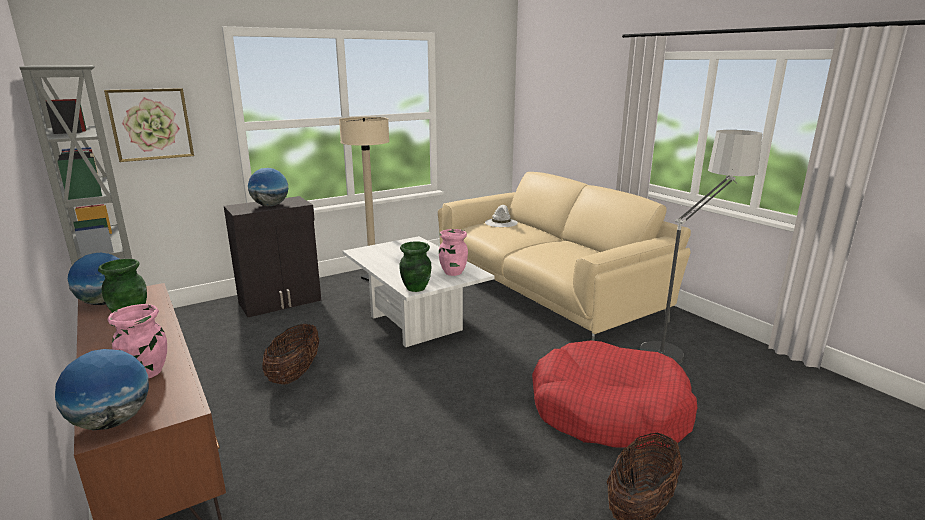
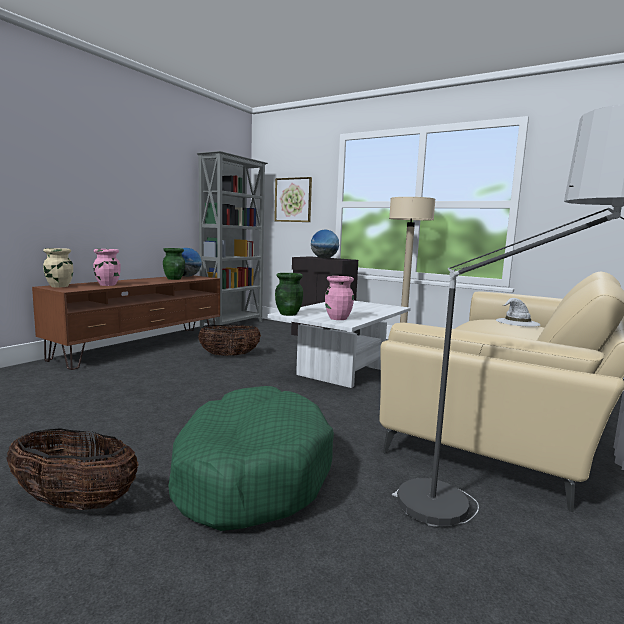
camera: 65 degrees right, 10 degrees down
globe [55,349,149,430] -> beige vase [43,248,73,287]
red dog bed [532,340,697,449] -> green dog bed [168,386,334,531]

